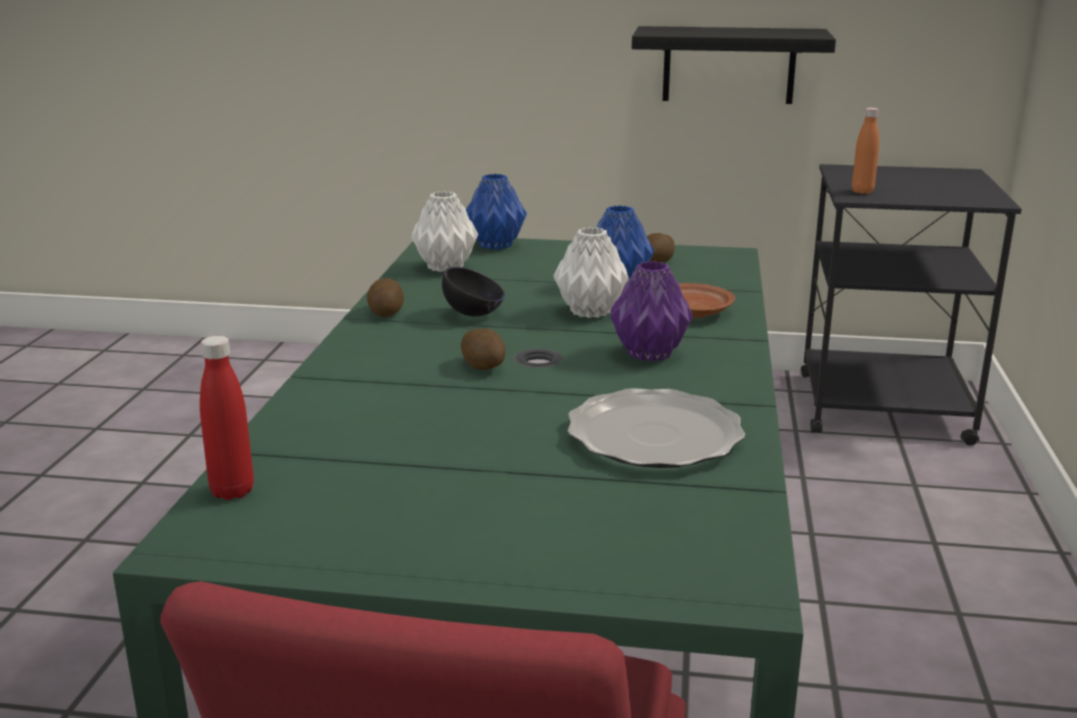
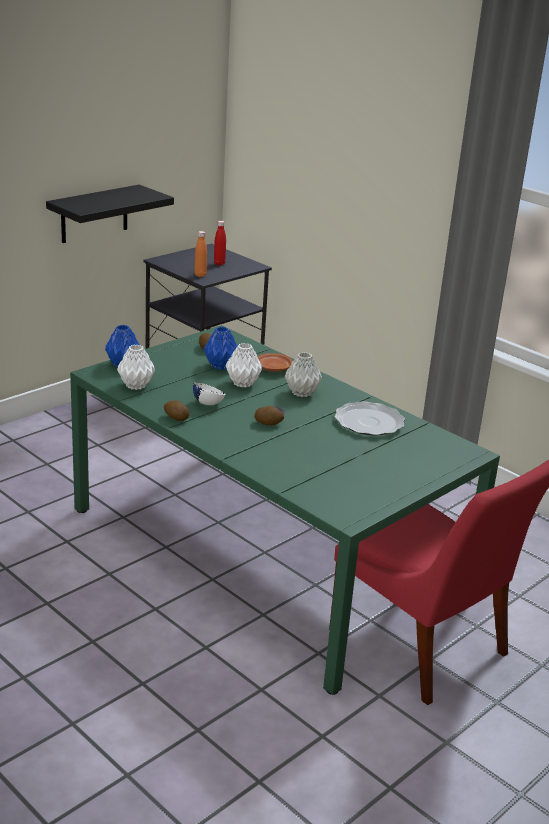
camera: 55 degrees left, 5 degrees up
red bottle [200,336,254,500] -> red bottle moved to [214,221,226,265]
black bowl [442,266,505,317] -> white bowl [193,382,225,405]
purple vase [610,261,693,362] -> grey vase [285,352,322,397]

